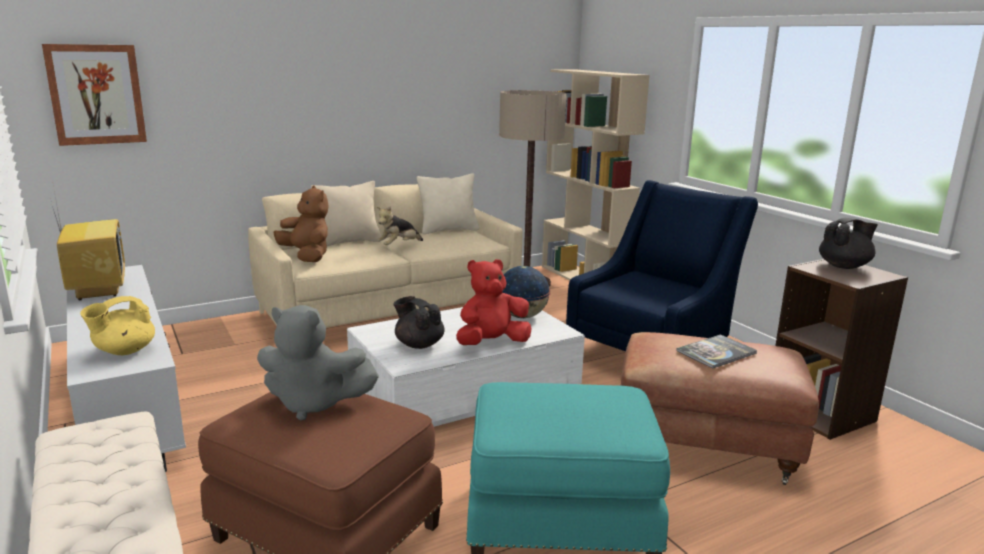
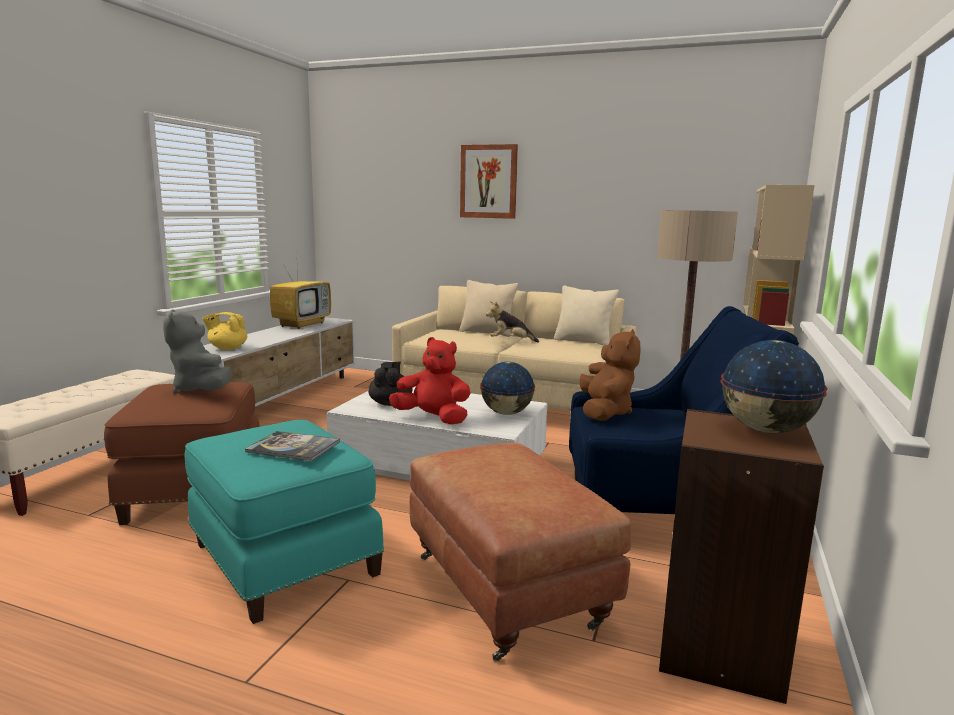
camera: 50 degrees right, 5 degrees down
picture [42,44,147,146] -> picture moved to [460,144,518,219]
brown plush toy [273,185,329,262] -> brown plush toy moved to [580,329,641,421]
book [676,334,757,369] -> book moved to [245,431,340,461]
black teapot [819,218,878,269] -> globe [720,340,827,433]

